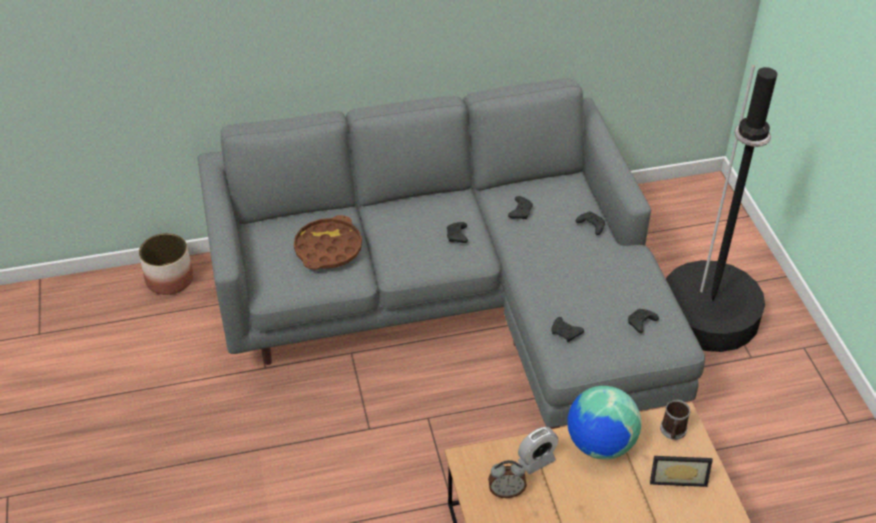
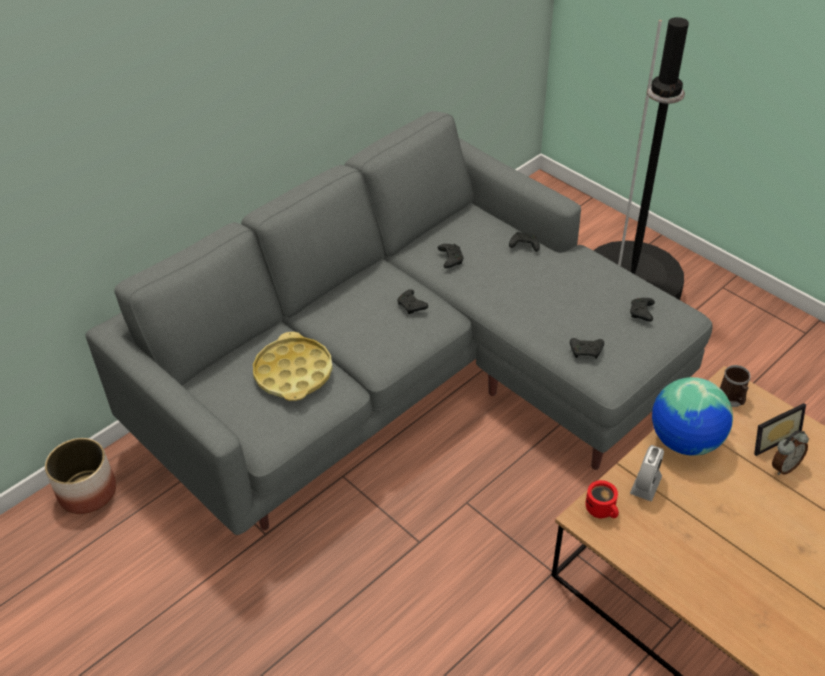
camera: 30 degrees left, 0 degrees up
brown tray [294,215,362,270] -> yellow tray [253,332,333,401]
alarm clock [488,460,527,498] -> alarm clock moved to [772,430,809,475]
none -> red mug [586,480,619,518]

